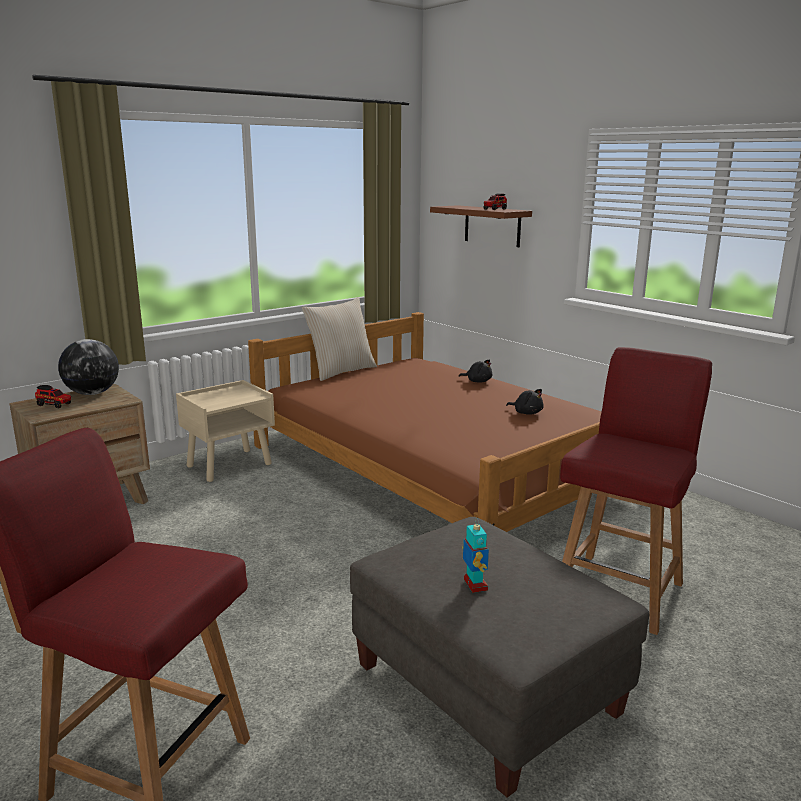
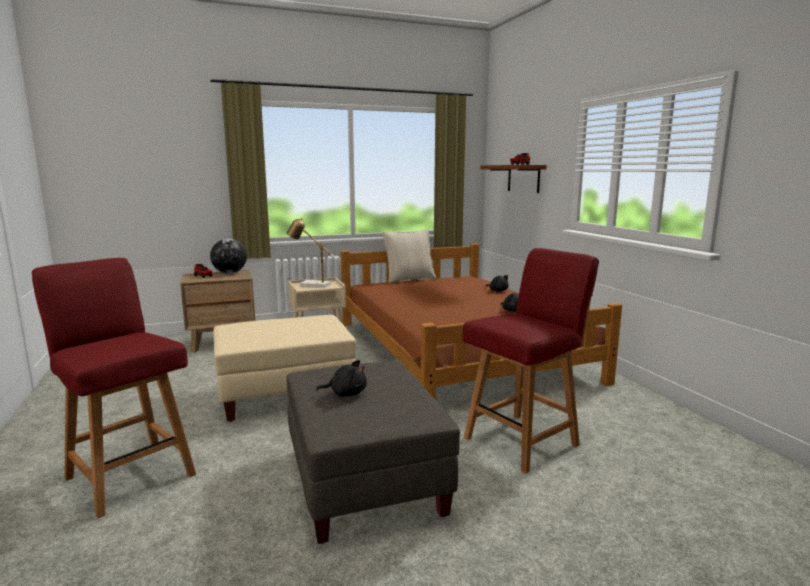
camera: 20 degrees right, 5 degrees down
toy robot [462,518,489,593] -> black plush toy [316,360,367,397]
none -> beige ottoman [213,315,356,422]
none -> table lamp [287,218,338,288]

